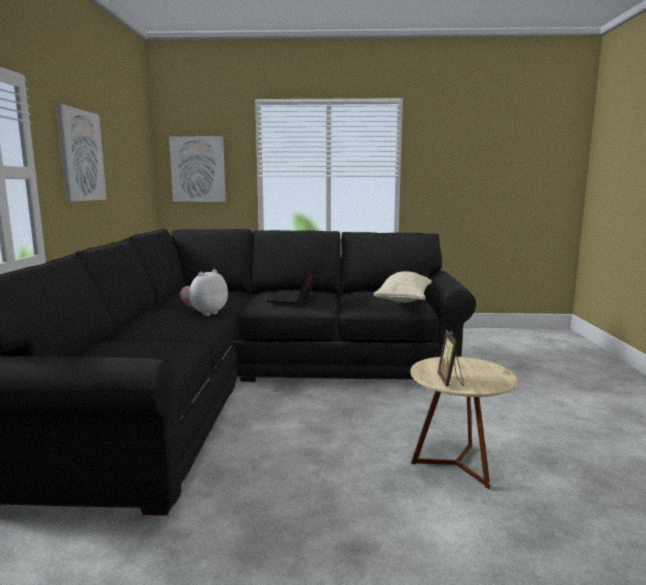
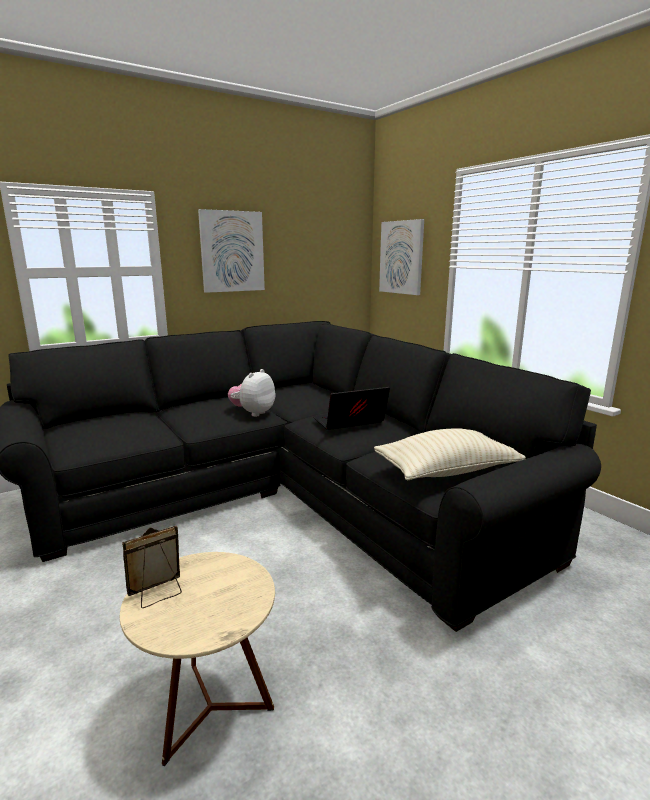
camera: 55 degrees right, 5 degrees up
plush toy [180,269,228,316] -> plush toy turned 60 degrees counterclockwise [228,369,275,417]

